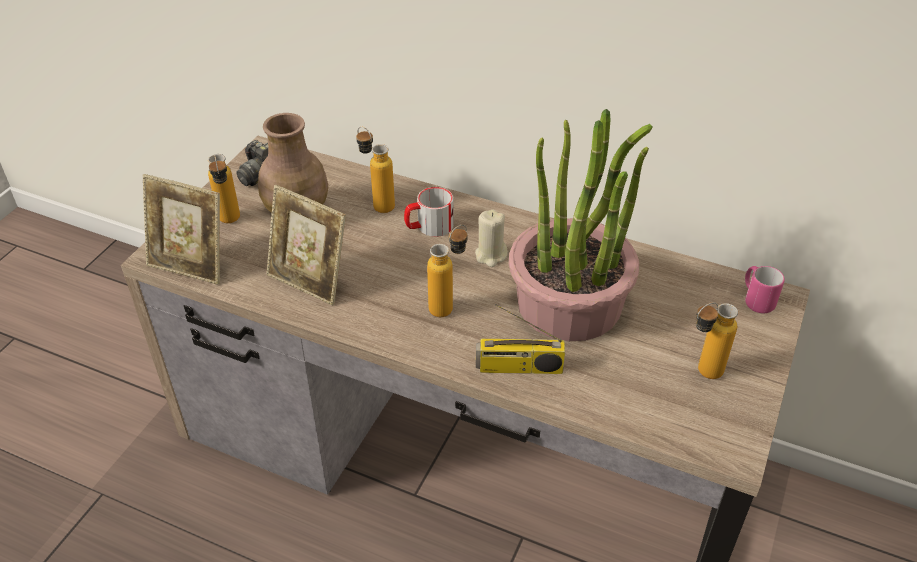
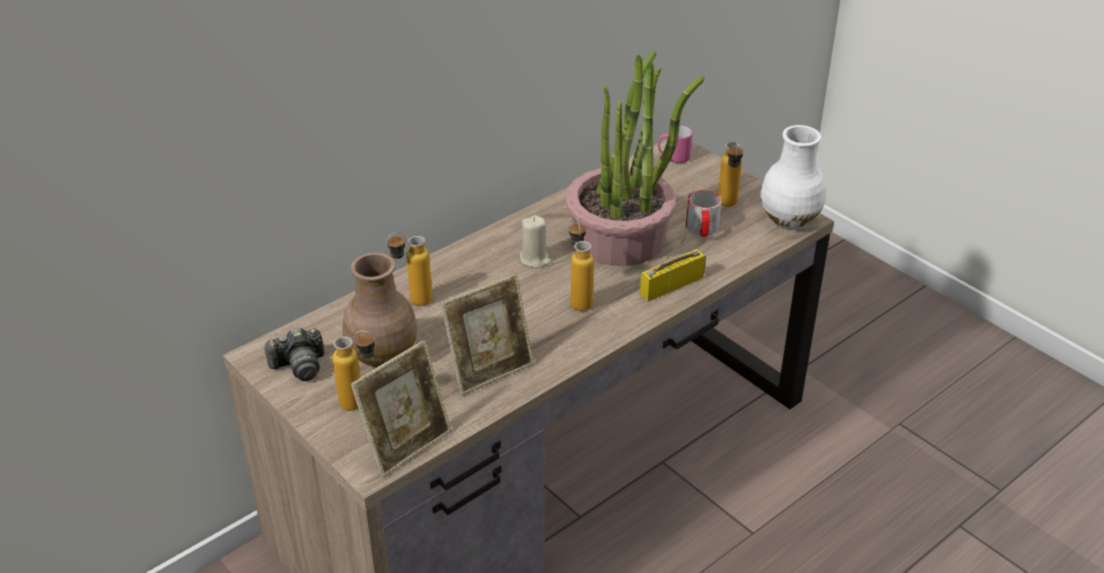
camera: 65 degrees left, 5 degrees down
mug [404,187,454,237] -> mug moved to [686,190,722,237]
radio [476,304,565,374] -> radio turned 150 degrees counterclockwise [640,223,706,302]
none -> white vase [760,125,826,229]

